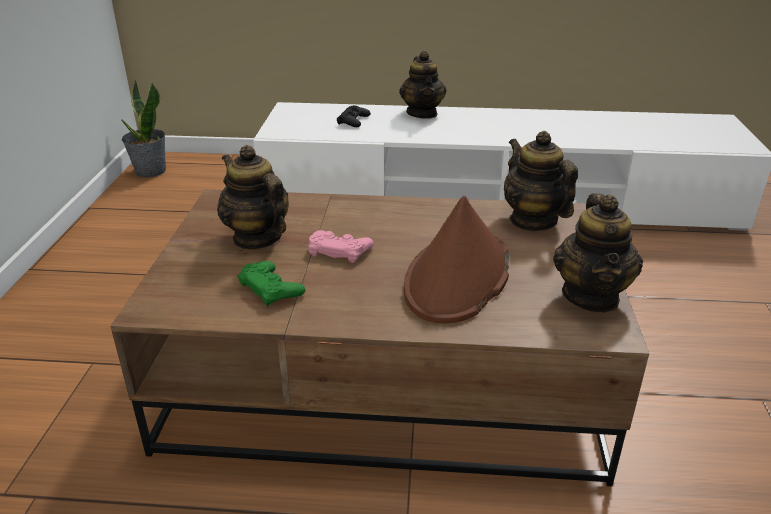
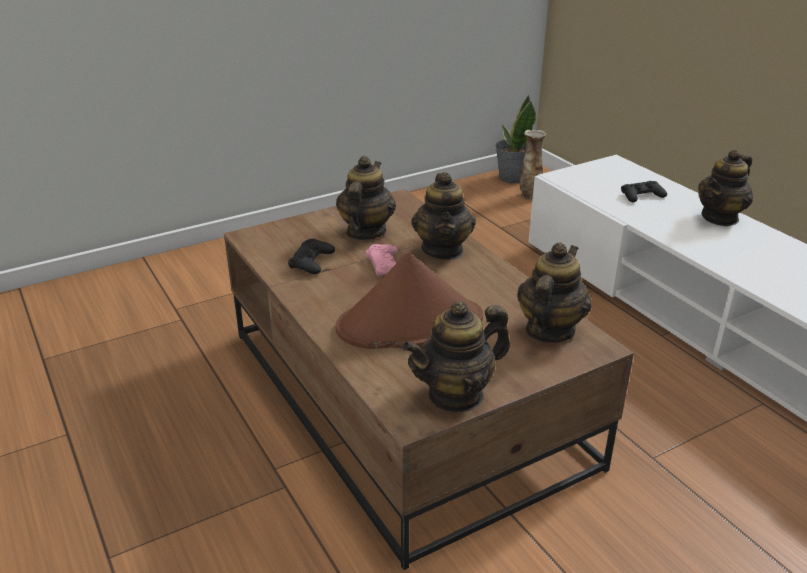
camera: 55 degrees right, 0 degrees up
green game controller [237,261,305,306] -> black game controller [288,239,335,274]
none -> teapot [411,172,476,260]
none -> vase [520,130,546,200]

